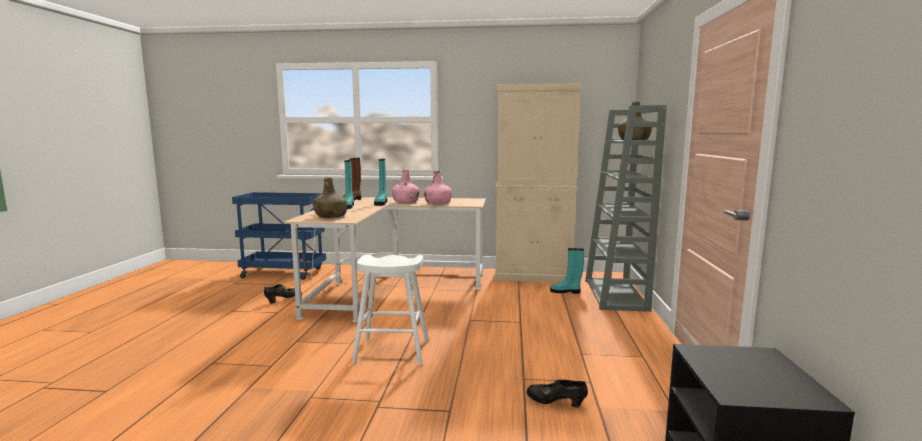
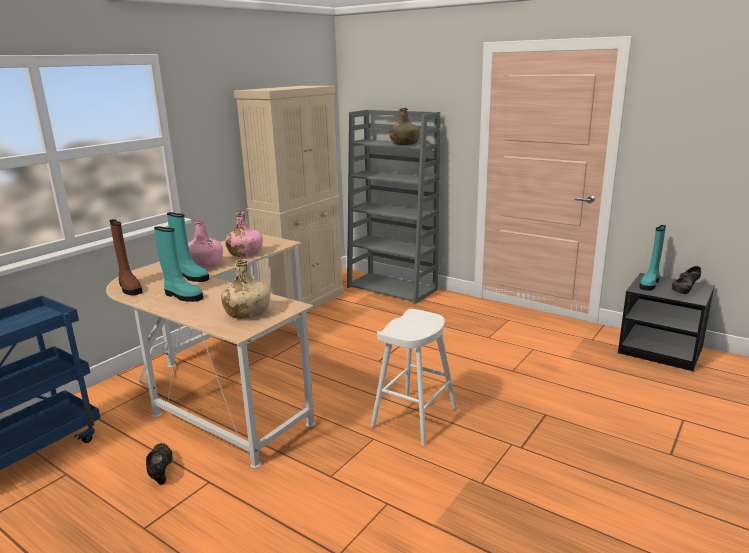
camera: 60 degrees left, 10 degrees up
green bottle [313,178,347,218] -> beige bottle [221,259,270,319]
black shoe [526,379,588,407] -> black shoe moved to [672,266,701,294]
turquoise boot [550,248,584,294] -> turquoise boot moved to [639,225,666,291]

